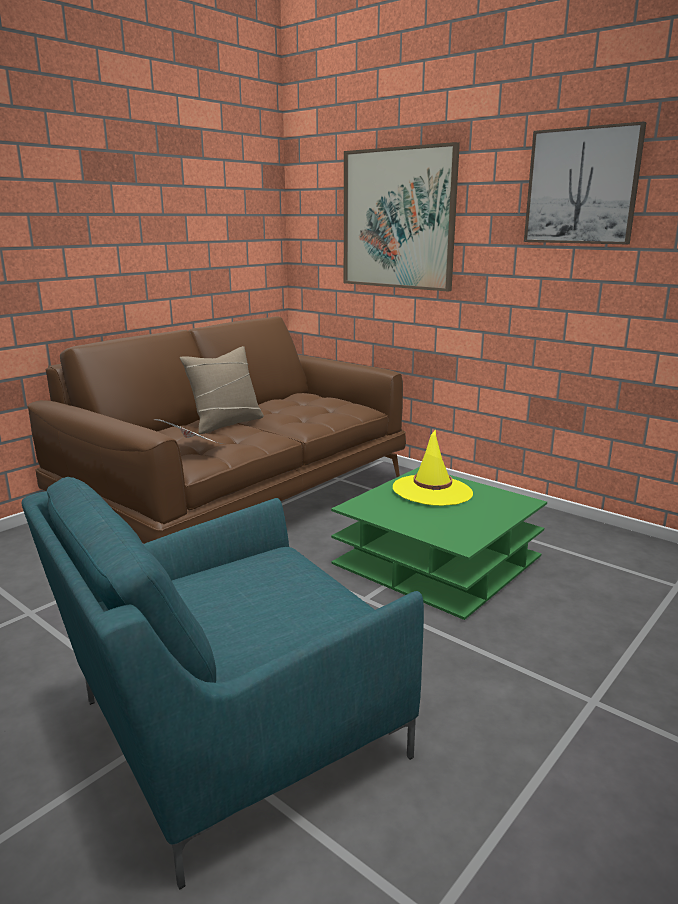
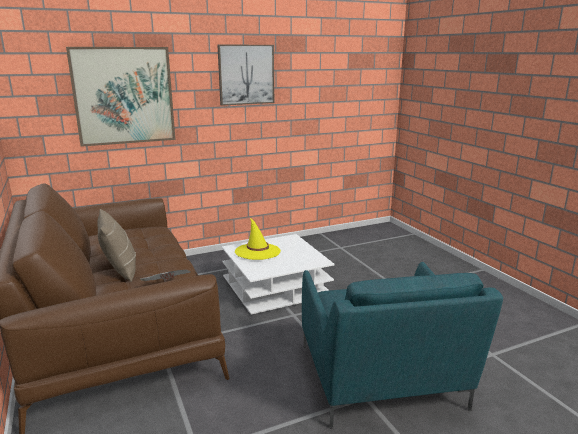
camera: 65 degrees left, 0 degrees up
green coffee table [331,467,547,620] -> white coffee table [222,234,335,315]

